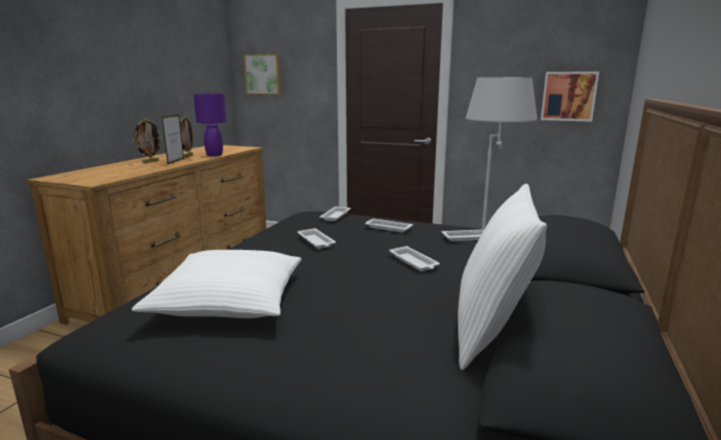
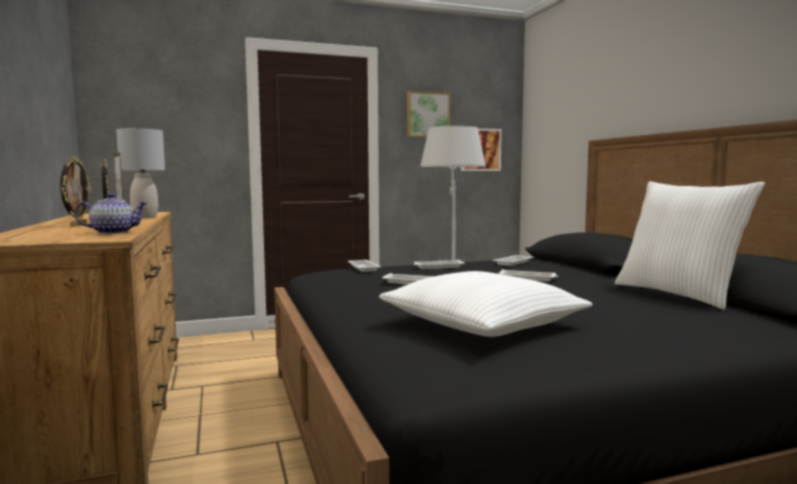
camera: 40 degrees left, 10 degrees down
purple table lamp [193,93,227,156] -> grey table lamp [116,128,165,219]
picture [244,54,281,94] -> picture moved to [407,91,450,137]
none -> teapot [74,193,147,234]

